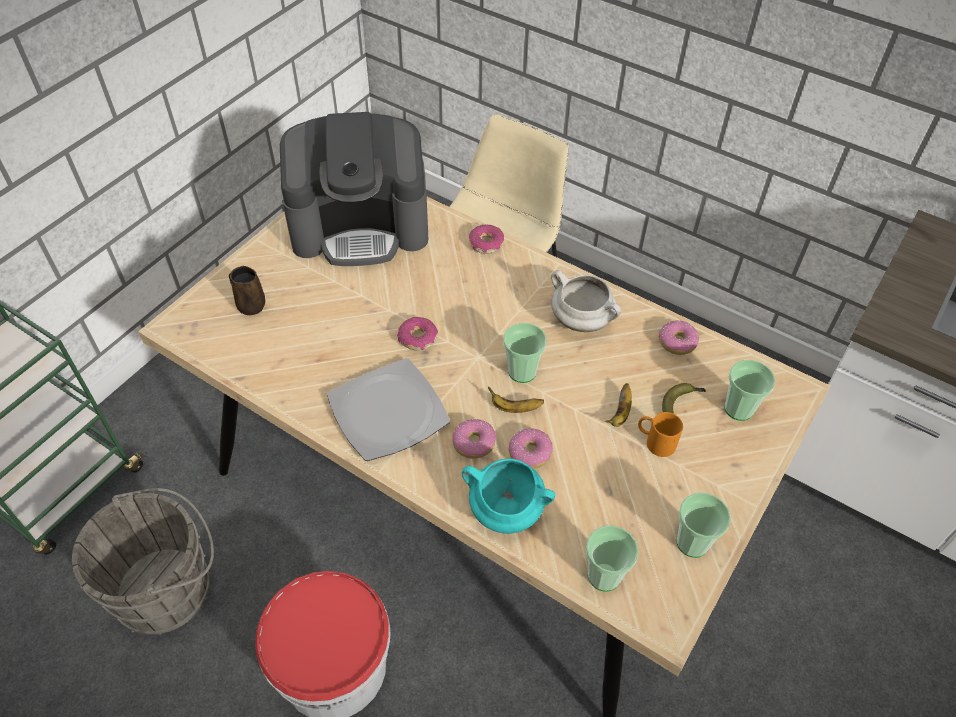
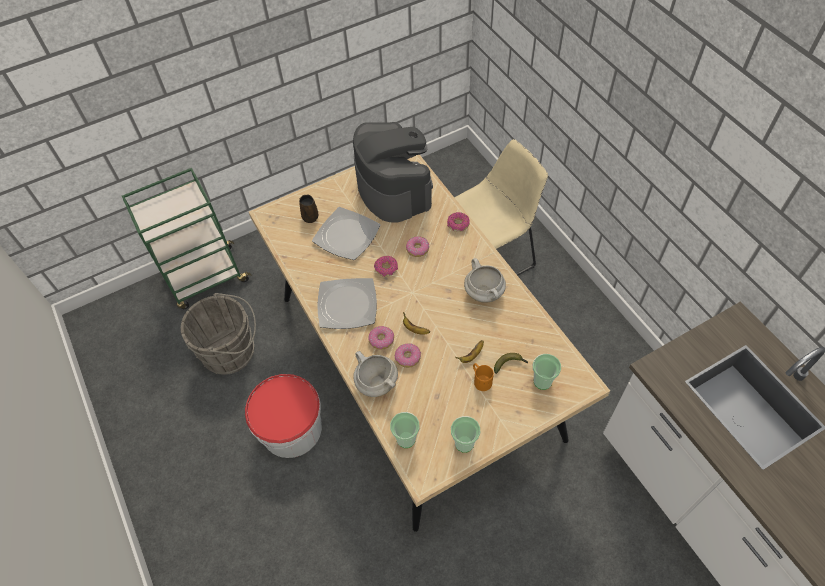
camera: 30 degrees right, 5 degrees up
coffee machine [280,112,428,266] -> coffee machine turned 135 degrees counterclockwise [353,122,433,223]
turquoise cooking pot [462,458,555,534] -> white cooking pot [353,351,398,397]
cup [503,323,547,383] -> none
donut [659,320,699,355] -> donut moved to [406,236,429,257]
none -> plate [312,207,381,260]

